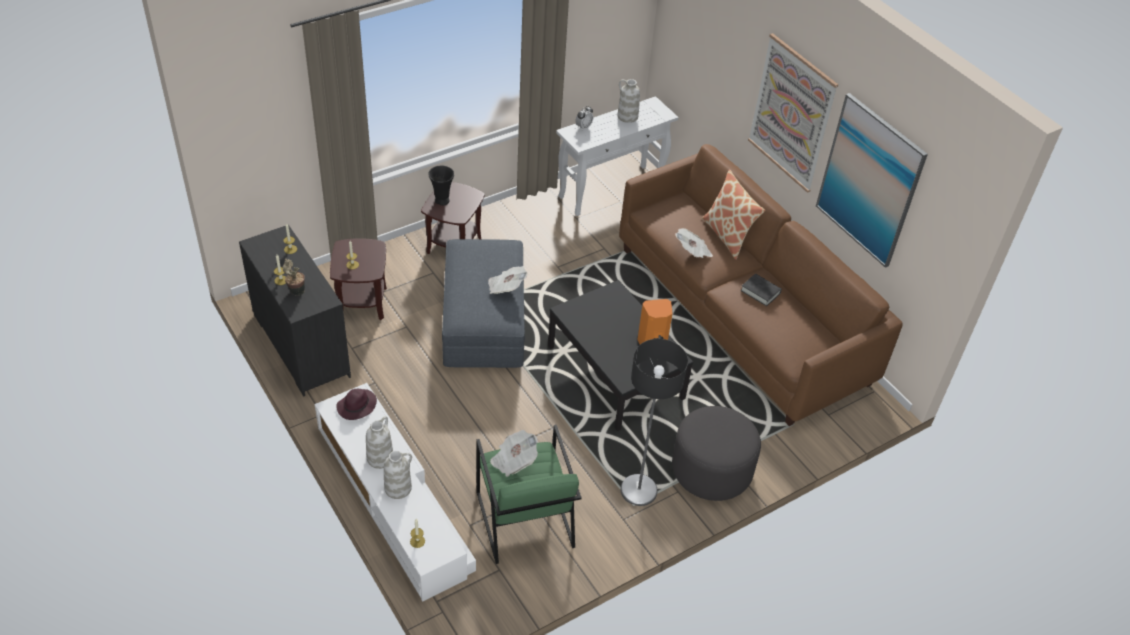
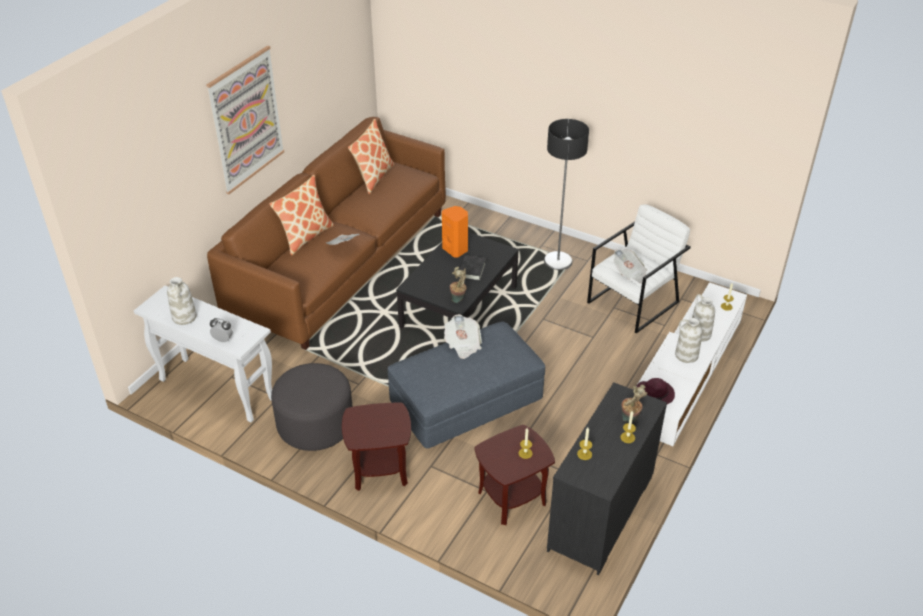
camera: 115 degrees left, 5 degrees down
black vase [428,165,454,205] -> none
green armchair [476,425,582,564] -> white armchair [587,204,691,333]
grey ottoman [672,406,761,501] -> grey ottoman moved to [271,363,353,451]
black book [741,274,782,306] -> black book moved to [458,255,486,281]
picture [816,93,928,268] -> none
none -> pillow [348,119,395,194]
none -> potted plant [450,267,467,303]

